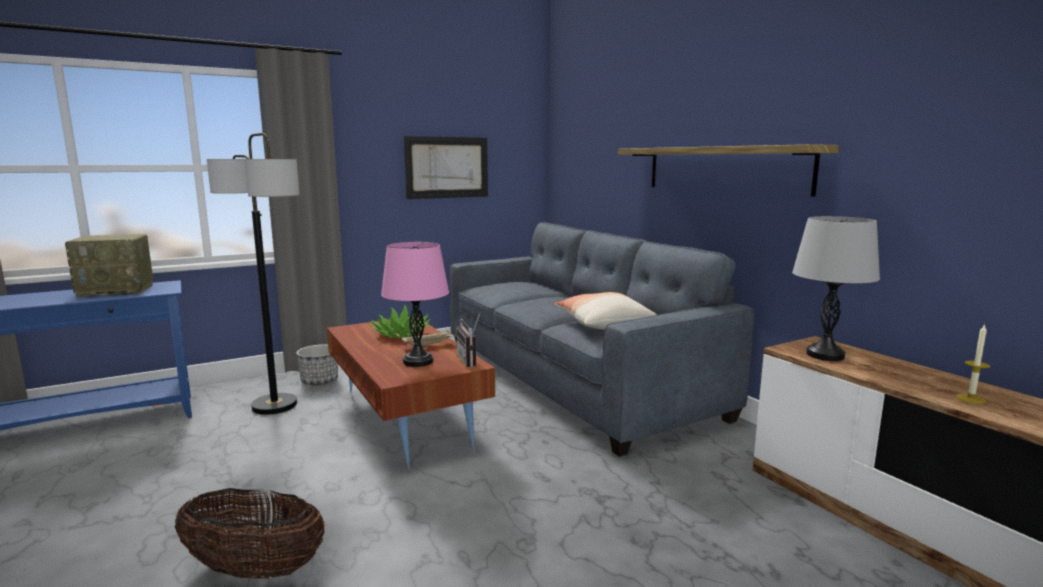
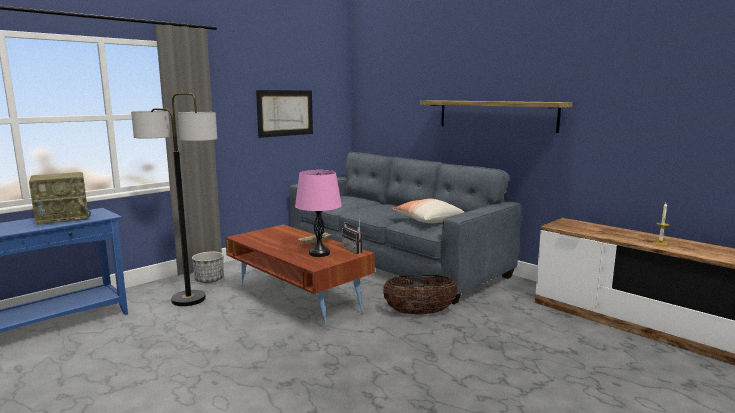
camera: 15 degrees left, 0 degrees up
basket [175,488,325,579] -> basket moved to [383,275,458,315]
potted plant [369,304,431,338] -> none
grey table lamp [792,216,880,361] -> none

